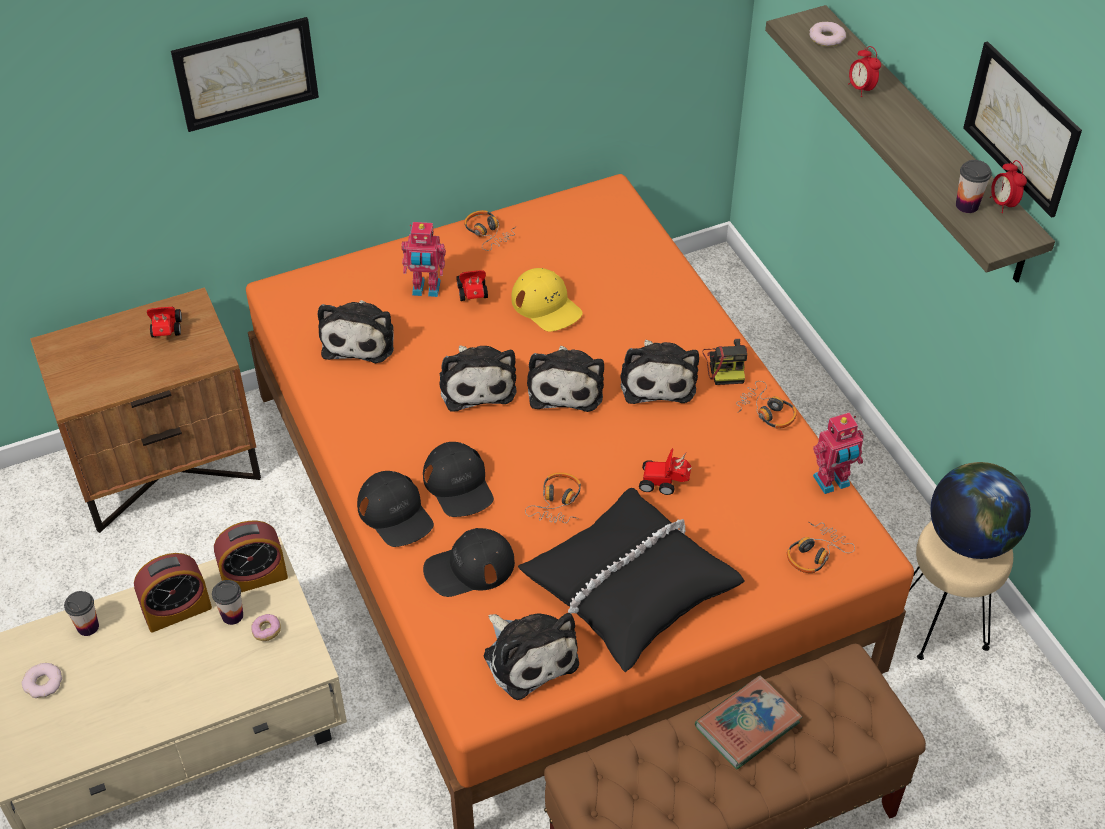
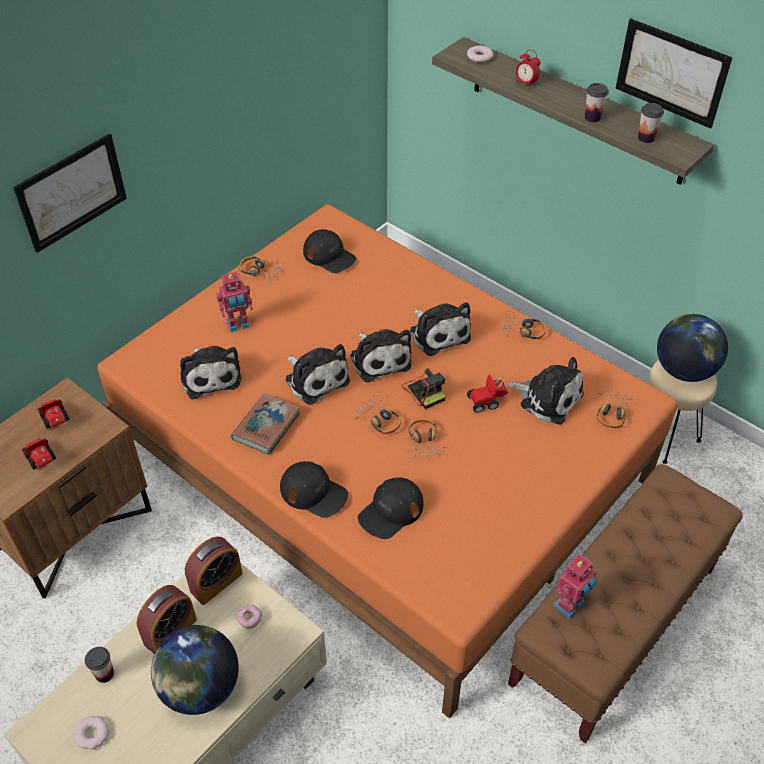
camera: 25 degrees left, 0 degrees up
cup [212,580,243,625] -> cup moved to [585,83,609,122]
black cap [423,442,494,517] -> black cap moved to [303,229,357,273]
toy car [456,270,488,301] -> toy car moved to [22,439,56,470]
plush toy [483,613,579,700] -> plush toy moved to [507,357,584,424]
yellow cap [511,268,583,332] -> none
black pillow [518,488,745,672] -> none
book [695,676,802,769] -> book moved to [231,393,300,455]
camera [703,339,747,385] -> camera moved to [402,368,446,409]
toy robot [813,413,864,494] -> toy robot moved to [553,554,596,619]
alarm clock [990,160,1027,213] -> none
none -> globe [151,625,239,715]
none -> headphones [355,395,401,434]

